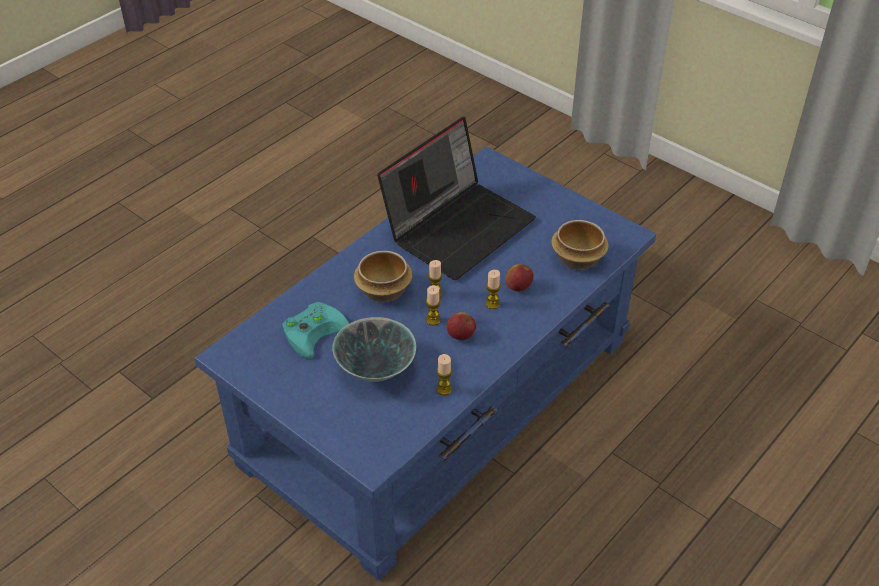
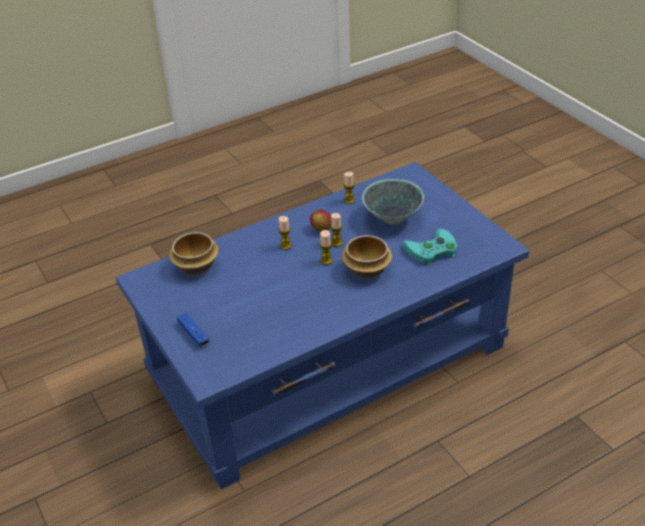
camera: 160 degrees left, 5 degrees down
laptop [377,117,536,280] -> none
apple [505,264,533,292] -> none
none -> blue game controller [177,313,210,347]

